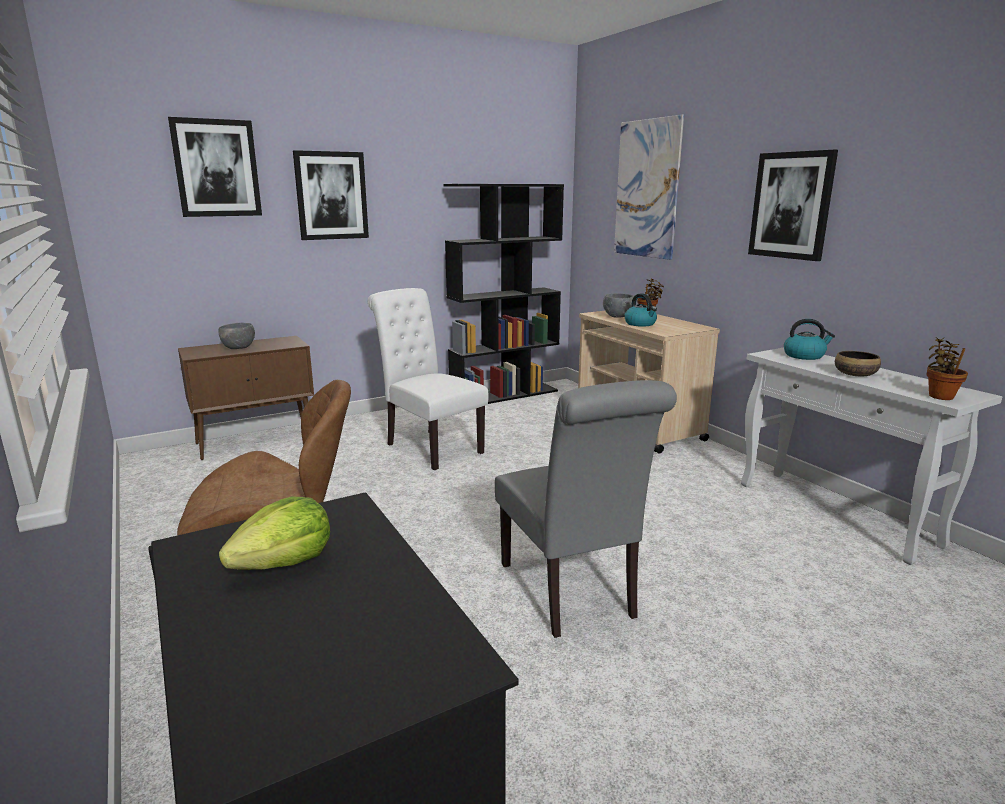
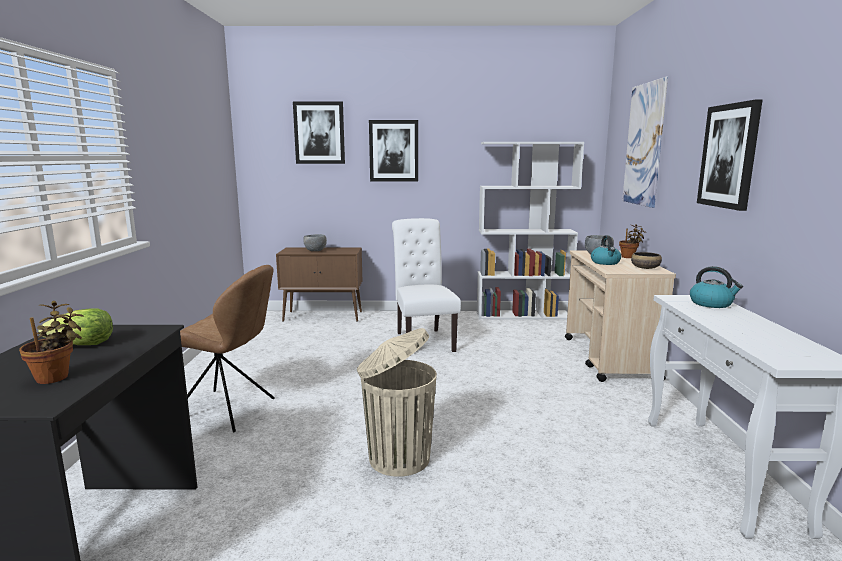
camera: 30 degrees right, 5 degrees down
black bookcase [443,184,564,404] -> white bookcase [477,142,584,320]
grey chair [495,380,677,638] -> beige trash can [357,328,437,477]
bowl [835,351,881,376] -> bowl moved to [631,252,662,269]
potted plant [927,337,968,400] -> potted plant moved to [19,301,84,384]

